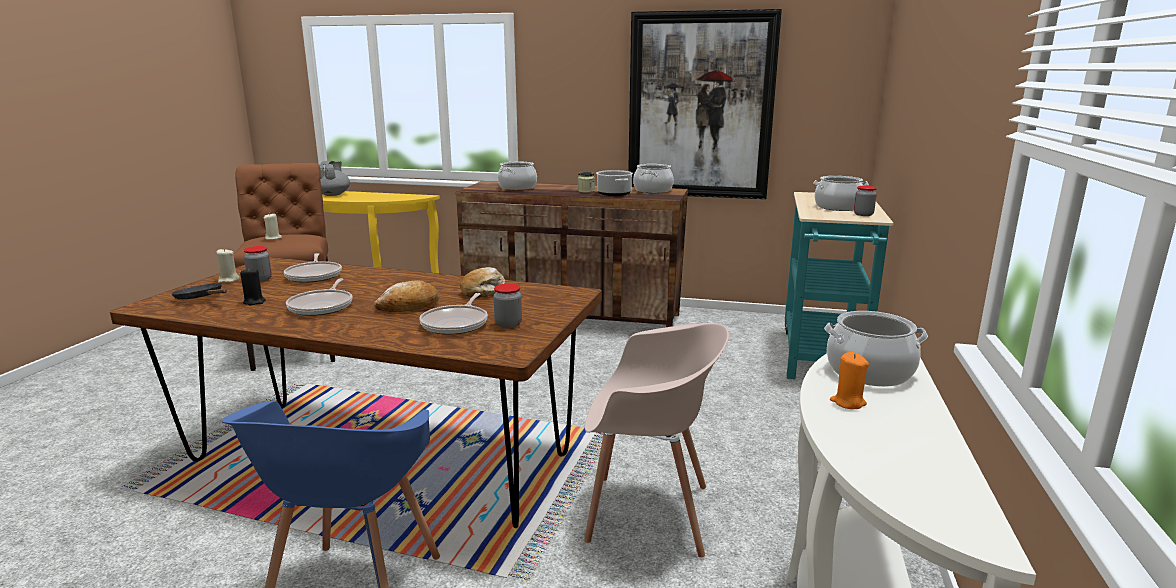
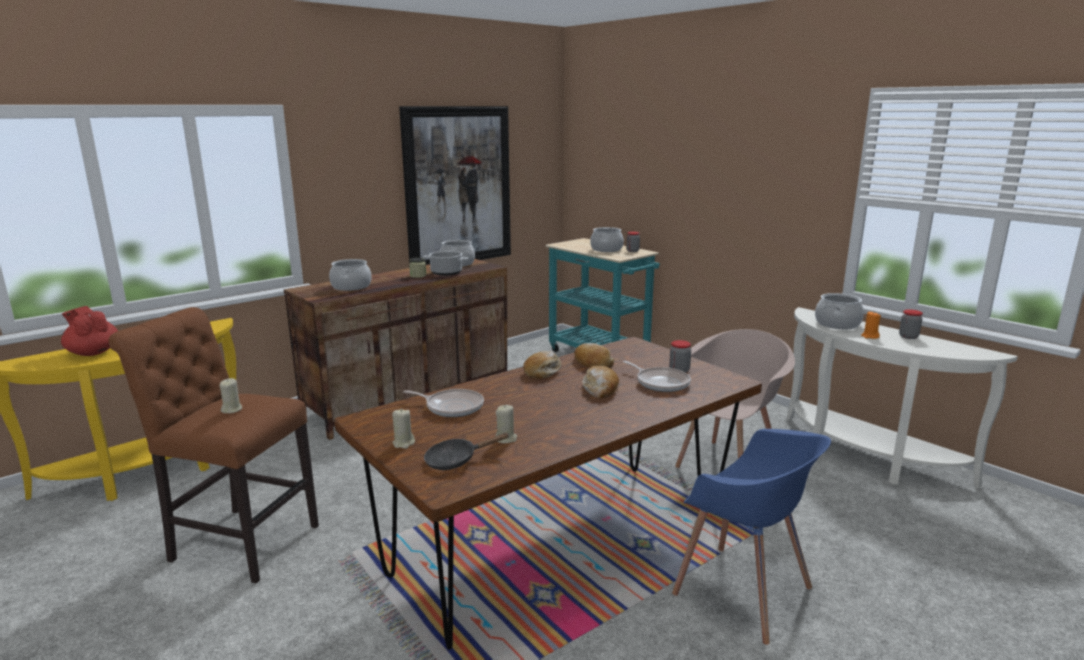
camera: 55 degrees left, 0 degrees up
black candle [240,268,266,305] -> beige candle [496,405,517,443]
jar [244,246,272,282] -> jar moved to [899,309,923,339]
frying pan [286,278,352,316] -> none
grey teapot [320,161,350,196] -> red teapot [61,306,118,356]
none -> bread [523,351,561,379]

